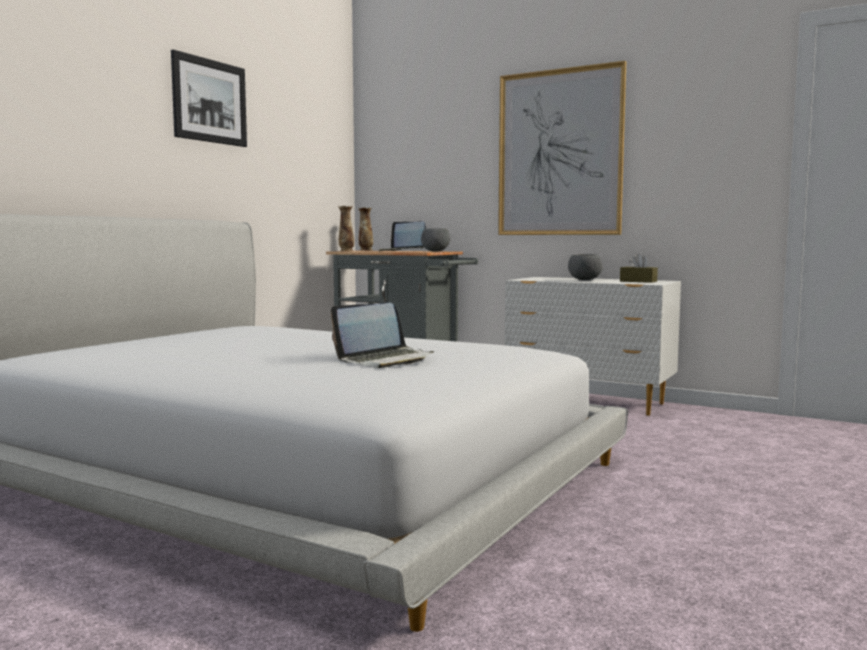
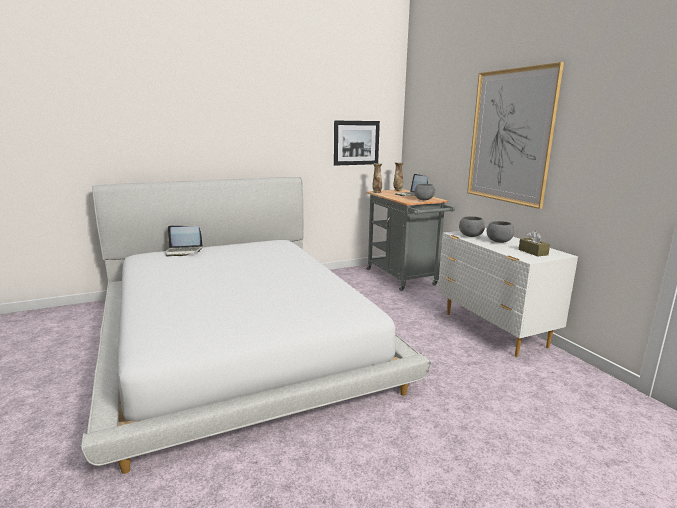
camera: 35 degrees right, 10 degrees up
picture [171,49,247,147] -> picture moved to [334,121,380,166]
laptop [331,303,434,368] -> laptop moved to [165,226,203,256]
none -> grey bowl [459,216,485,237]

